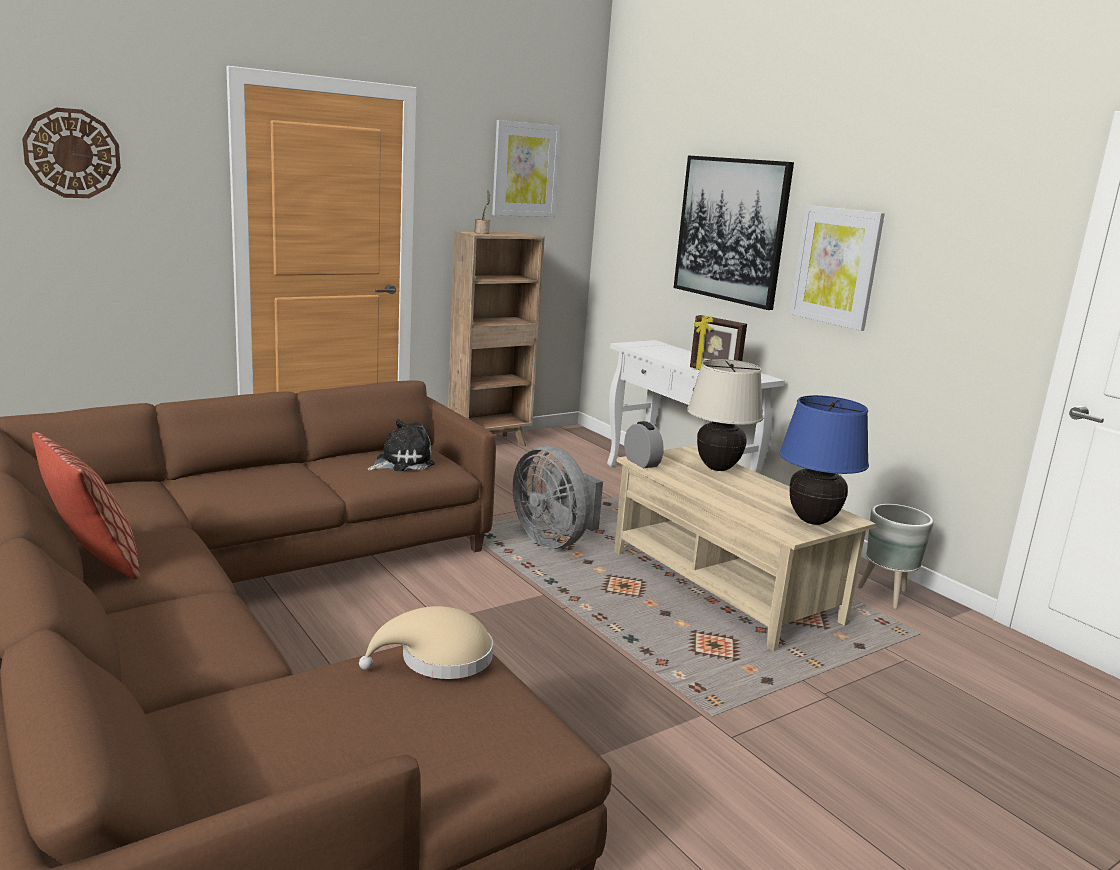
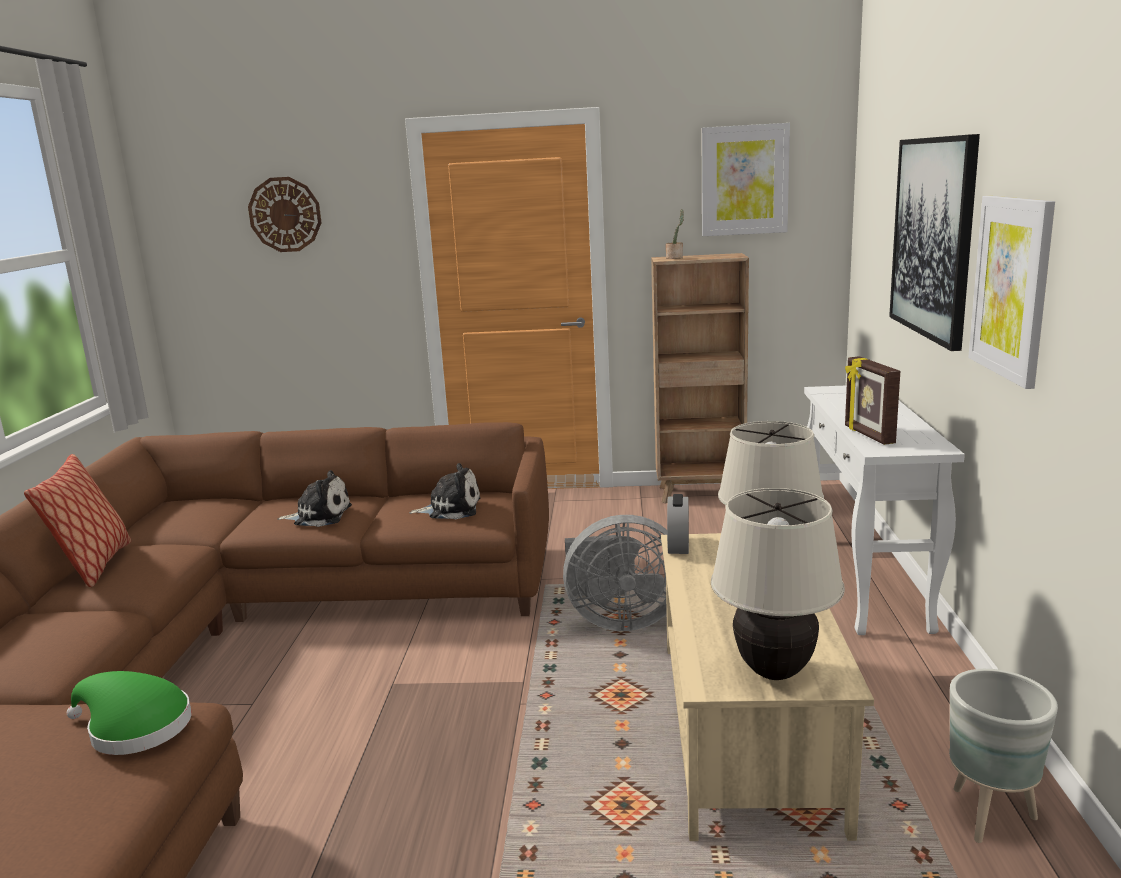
camera: 40 degrees right, 0 degrees up
beige hat [359,606,493,679] -> green hat [67,671,192,755]
grey fan [513,446,603,549] -> grey fan turned 90 degrees counterclockwise [563,515,667,631]
blue table lamp [779,395,869,525] -> beige table lamp [711,488,845,680]
none -> plush toy [277,470,352,527]

